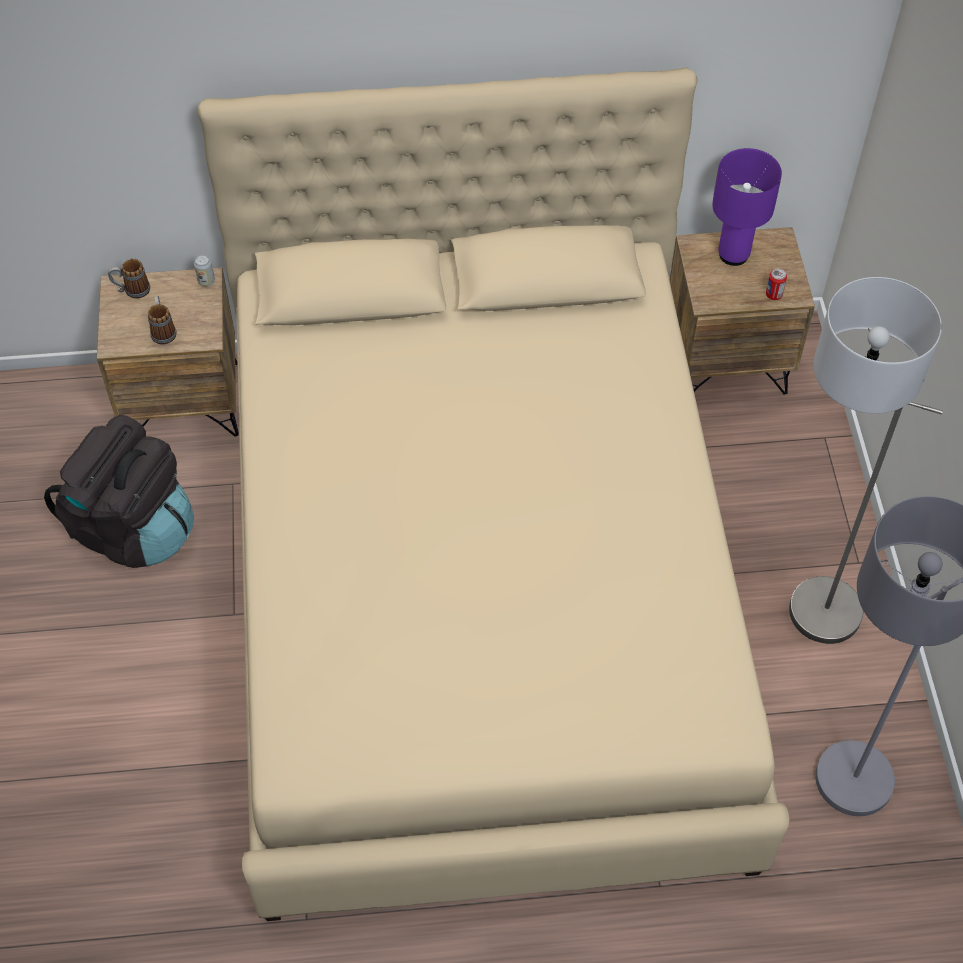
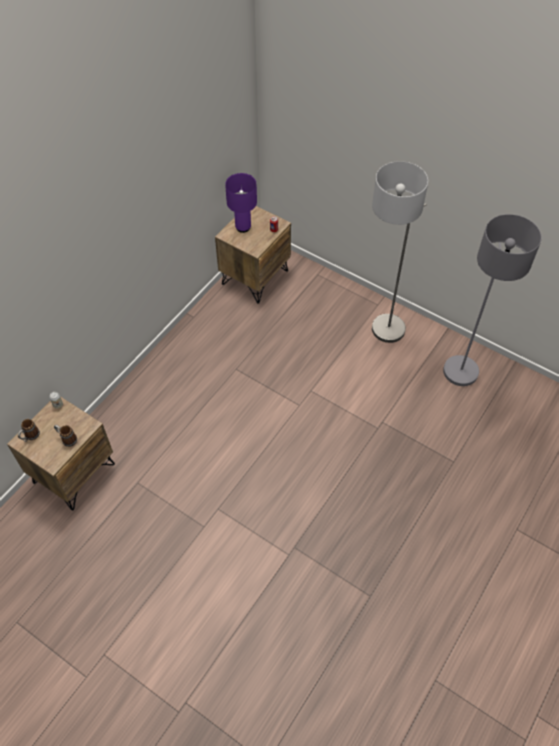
camera: 50 degrees left, 0 degrees up
black backpack [44,415,194,568] -> none
beige bed [197,67,790,921] -> none

